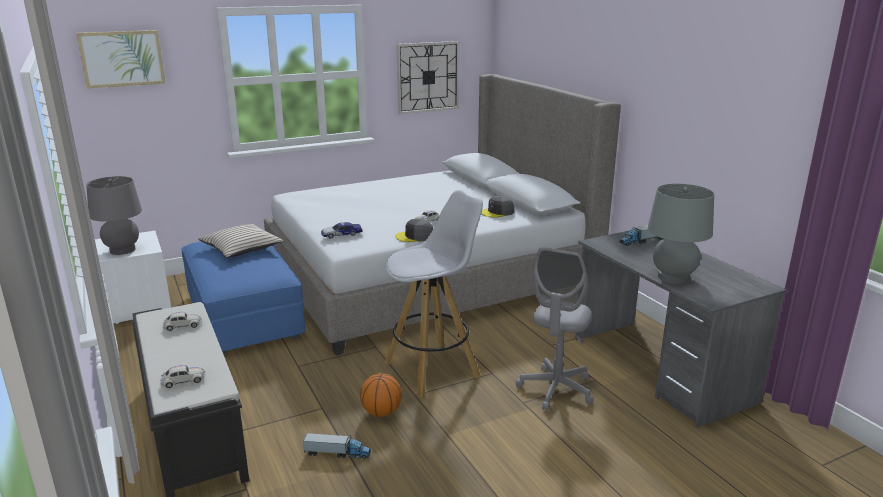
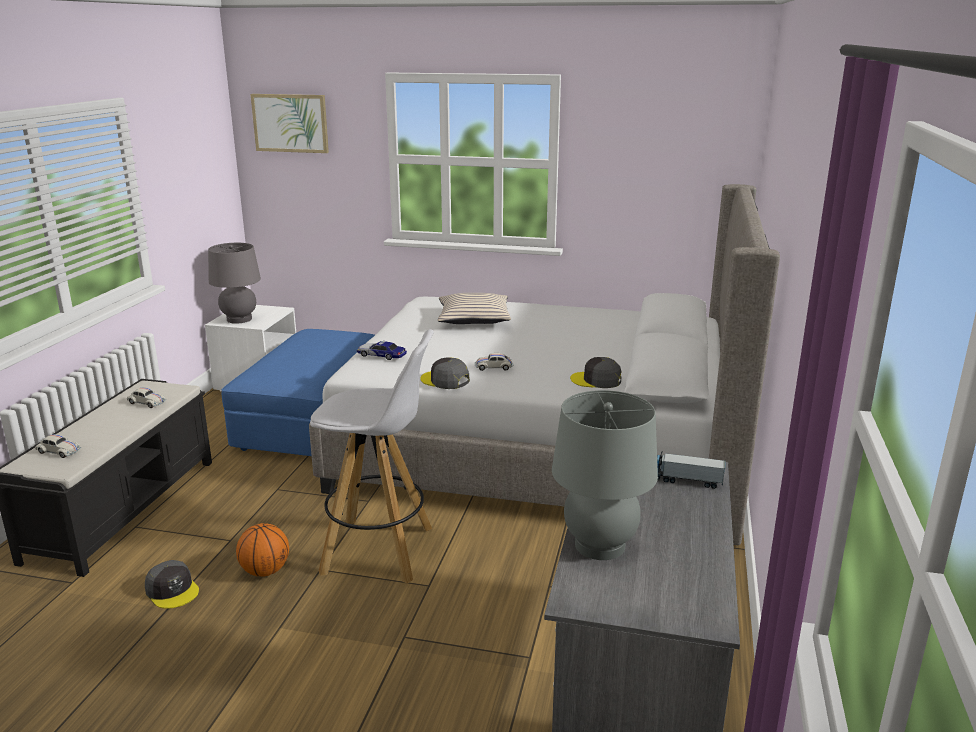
camera: 40 degrees right, 0 degrees up
beige pillow [198,224,283,258] -> beige pillow moved to [438,293,511,324]
toy truck [303,433,371,459] -> grey cap [145,560,199,609]
wall clock [397,41,460,114] -> none
grey office chair [516,247,594,411] -> none

